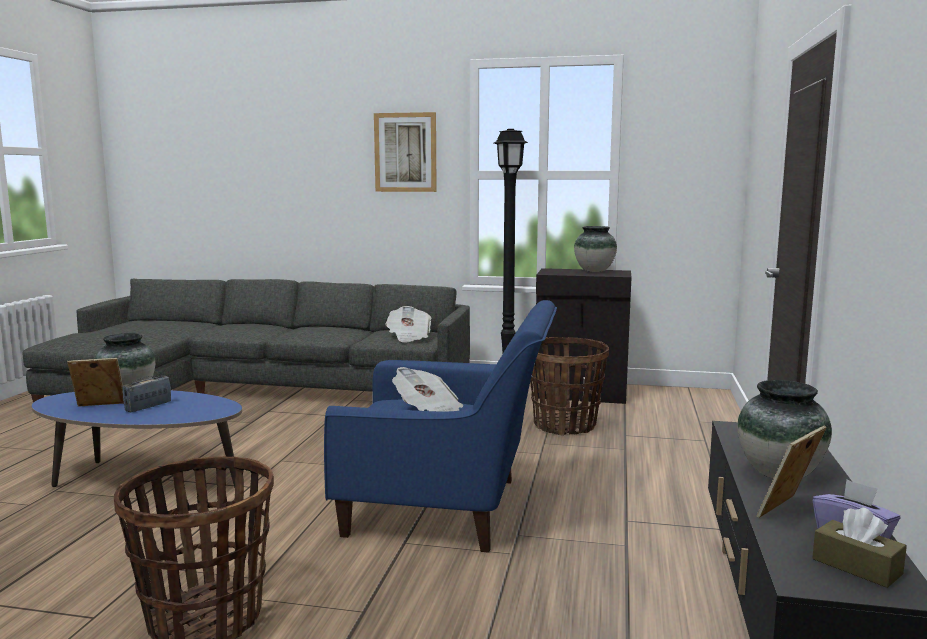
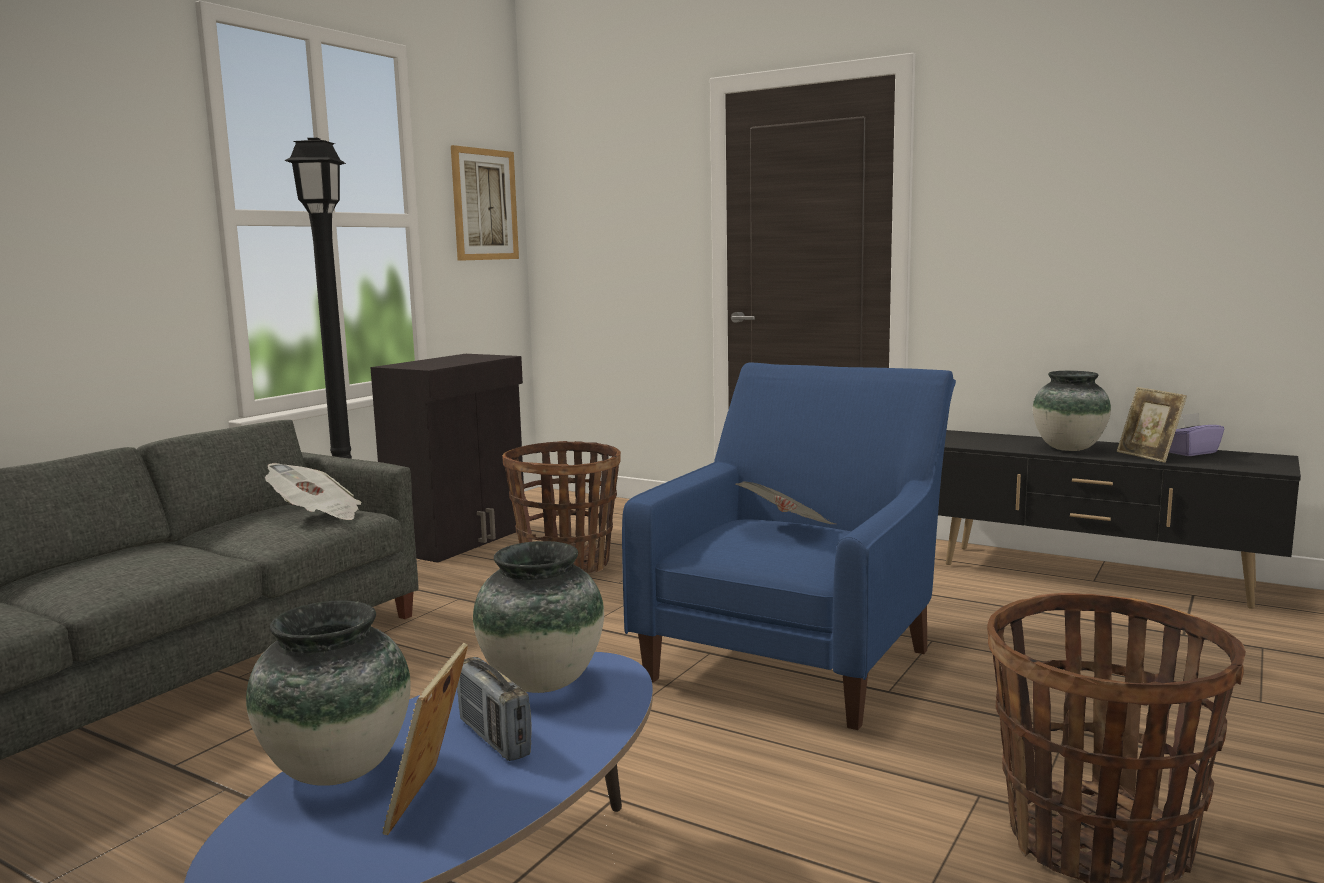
camera: 70 degrees left, 0 degrees up
picture [374,112,437,192] -> picture moved to [451,145,519,261]
vase [574,226,617,272] -> vase moved to [473,541,604,693]
brown tissue box [812,507,907,588] -> none

